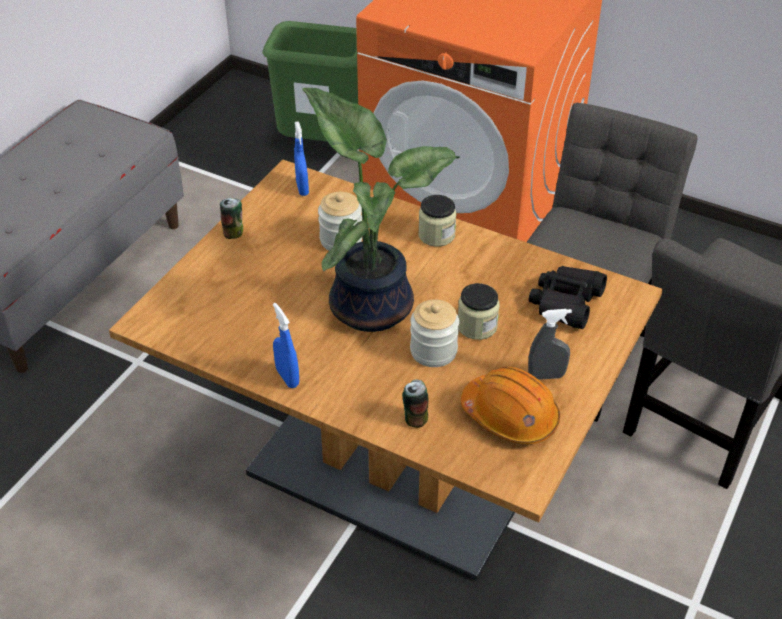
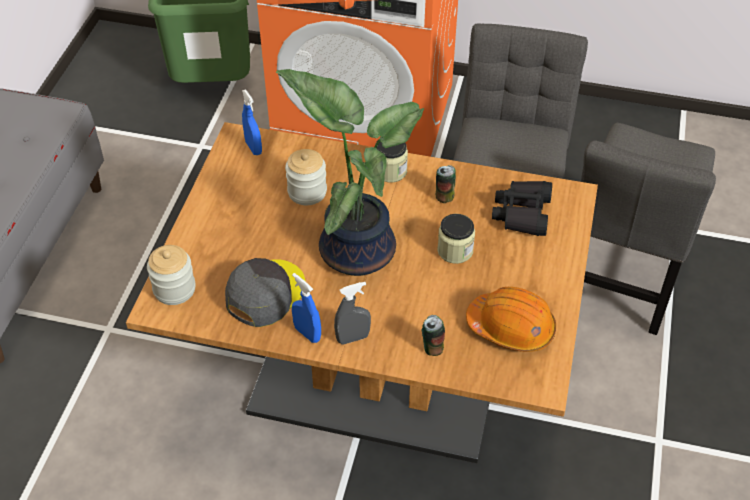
camera: 15 degrees left, 5 degrees up
can [220,198,243,239] -> can moved to [436,165,456,203]
jar [410,299,459,367] -> jar moved to [147,245,196,305]
grey spray bottle [528,309,572,380] -> grey spray bottle moved to [334,282,371,345]
none -> grey cap [225,258,305,327]

